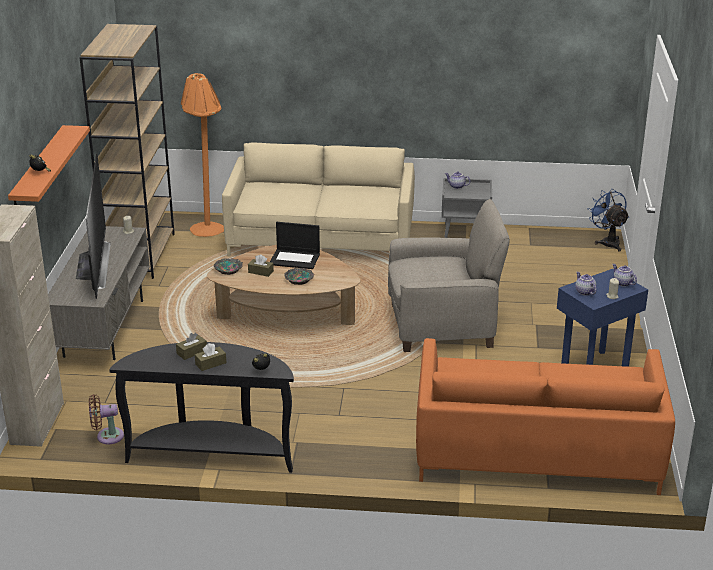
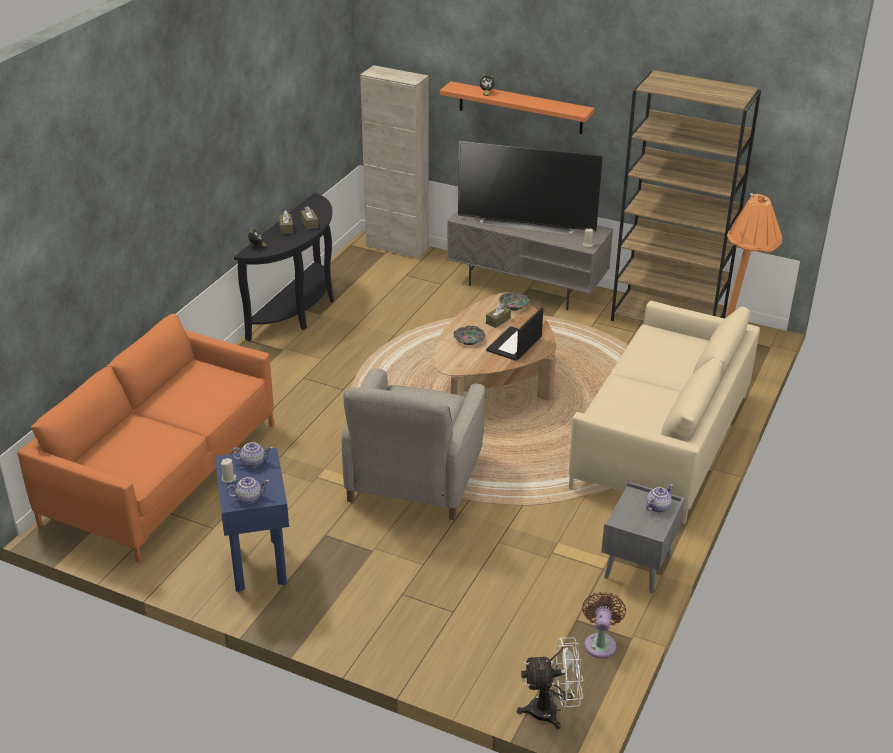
camera: 110 degrees right, 5 degrees up
brown fan [89,394,124,444] -> brown fan moved to [582,592,626,658]
blue fan [588,189,629,251] -> white fan [517,637,583,729]

